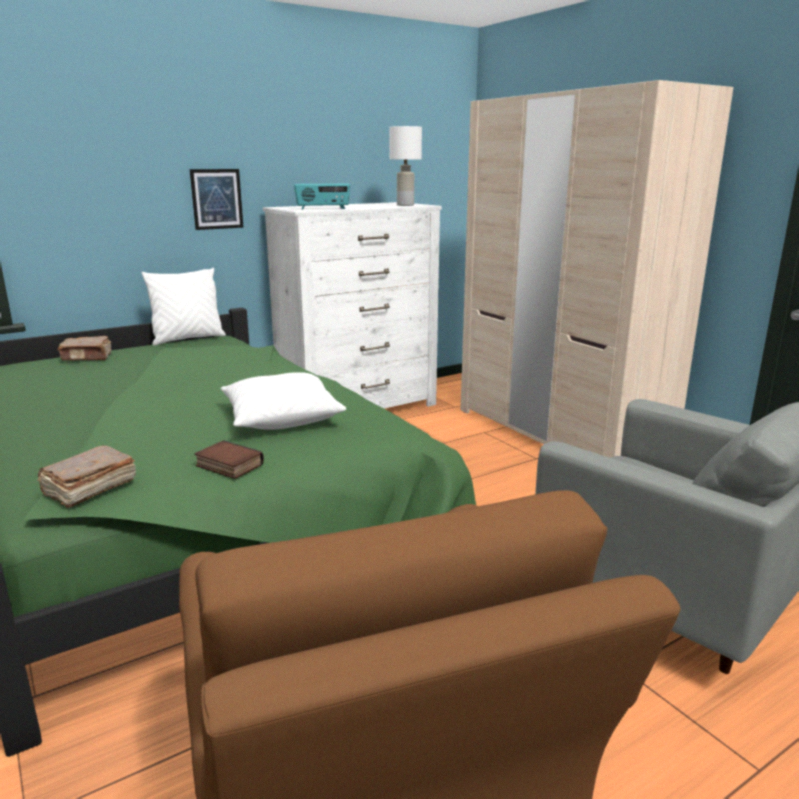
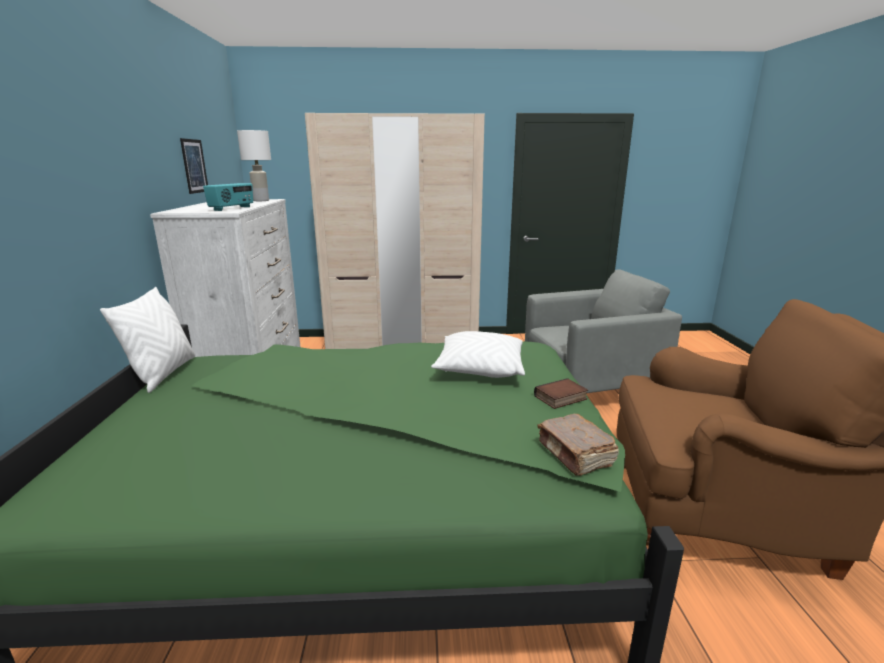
camera: 60 degrees left, 0 degrees up
brown book [58,336,111,361] -> none
picture [190,169,244,230] -> picture moved to [180,138,208,194]

